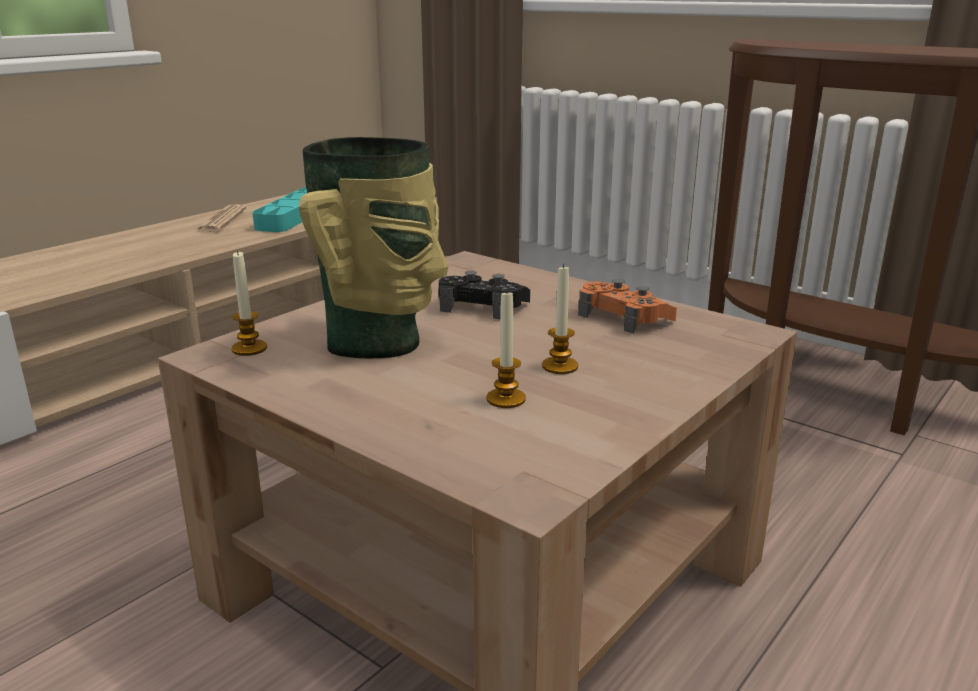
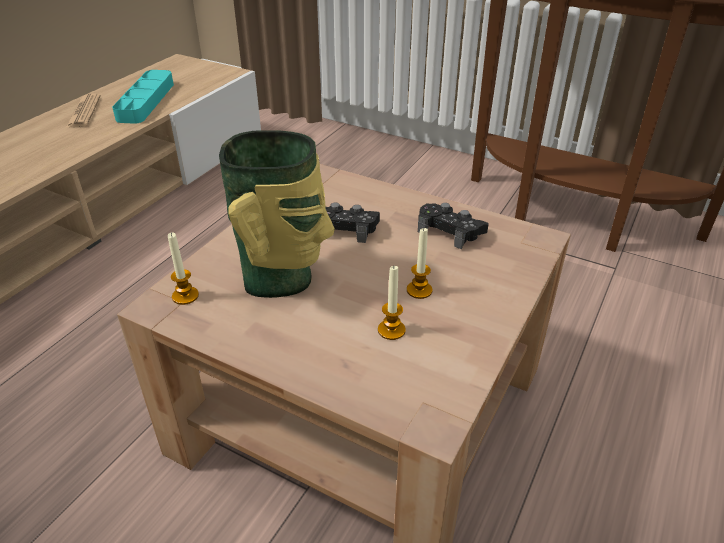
camera: 10 degrees left, 15 degrees up
orange game controller [578,279,677,334] -> black game controller [418,203,489,249]

